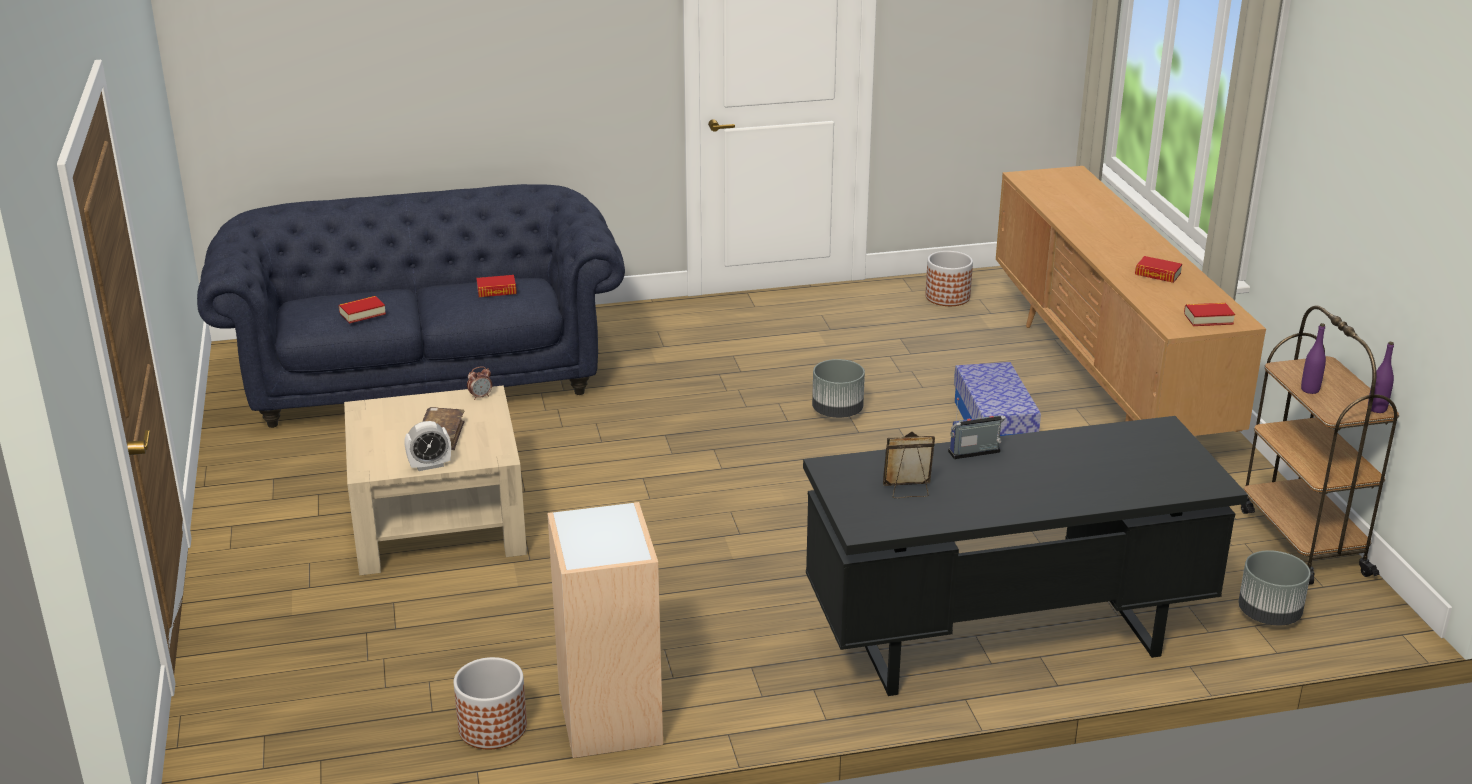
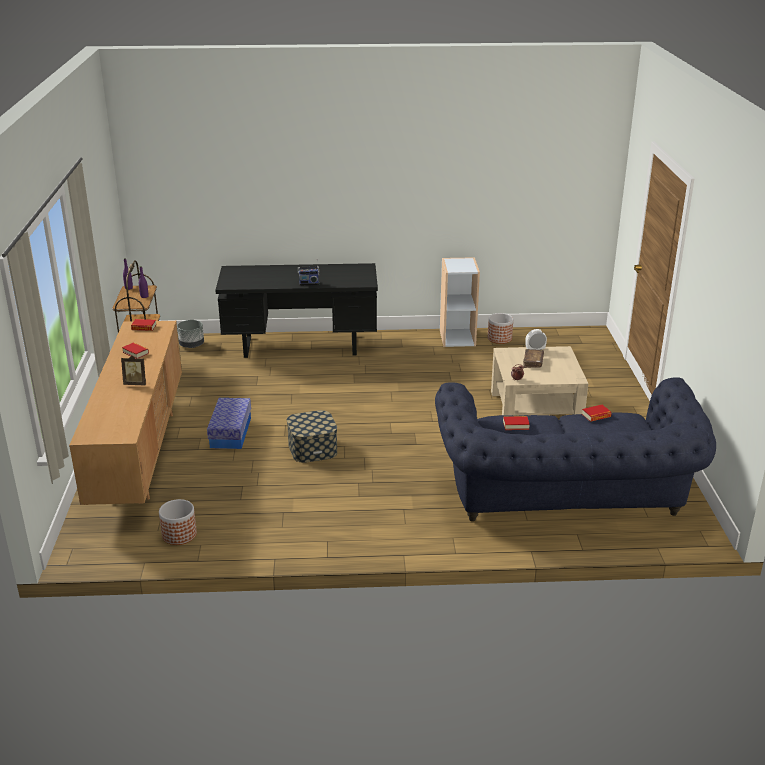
camera: 170 degrees left, 0 degrees up
grey planter [812,359,865,418] -> storage box [287,410,337,463]
picture frame [883,431,935,498] -> picture frame moved to [121,356,146,385]

